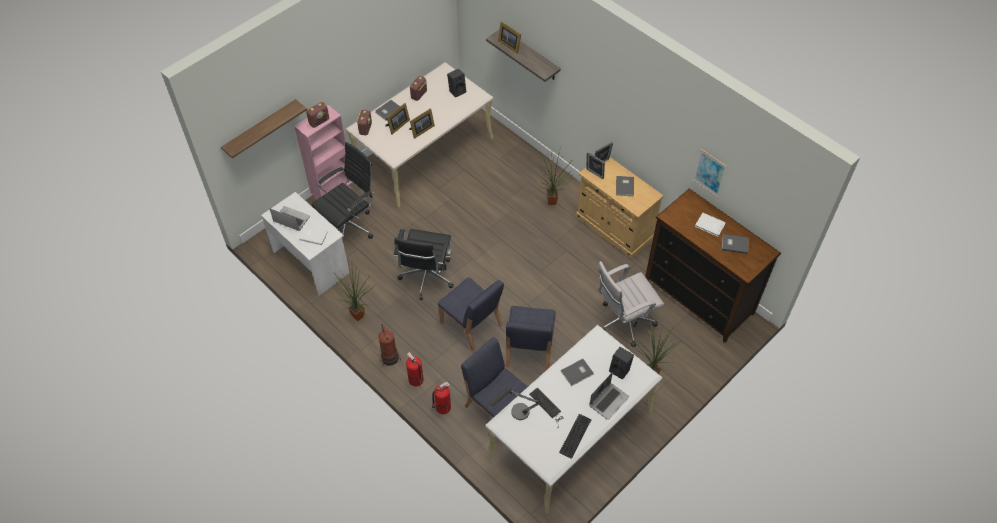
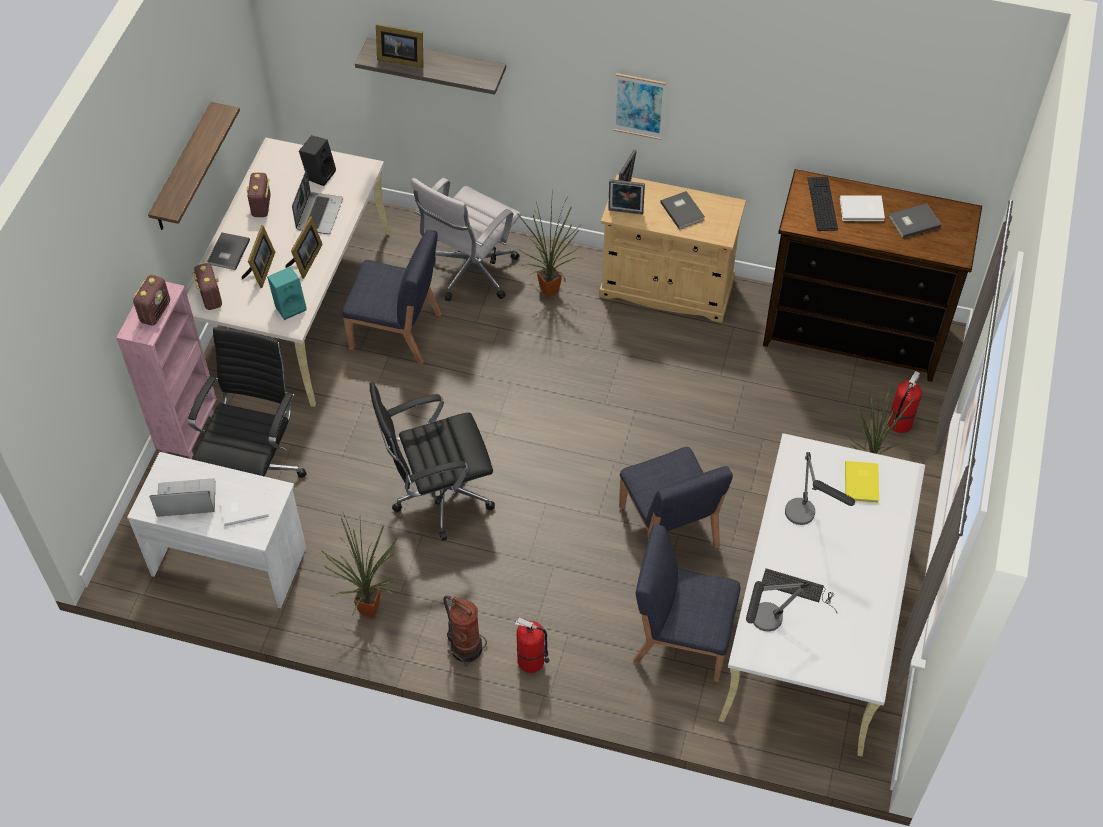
camera: 30 degrees left, 0 degrees up
shelf [221,99,307,158] -> shelf moved to [148,102,240,230]
black office chair [393,229,454,300] -> black office chair turned 90 degrees clockwise [370,382,495,541]
fire extinguisher [432,382,451,414] -> fire extinguisher moved to [888,371,922,433]
blue chair [438,277,504,351] -> blue chair moved to [342,230,442,365]
keyboard [559,414,591,459] -> keyboard moved to [807,177,838,231]
grey book [561,359,593,386] -> table lamp [785,452,855,525]
laptop [589,372,629,420] -> laptop moved to [292,170,343,234]
white office chair [598,261,664,348] -> white office chair moved to [411,178,521,301]
black speaker [609,347,634,380] -> yellow book [845,461,879,503]
picture [693,149,727,197] -> picture moved to [613,73,666,140]
none -> turquoise speaker [267,267,307,320]

